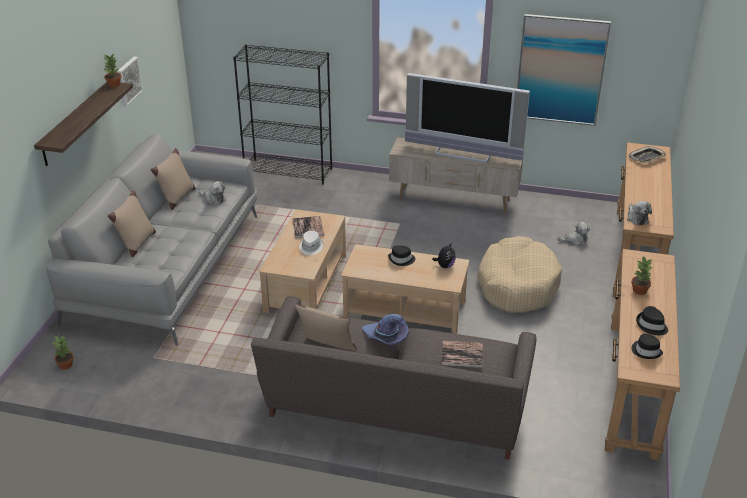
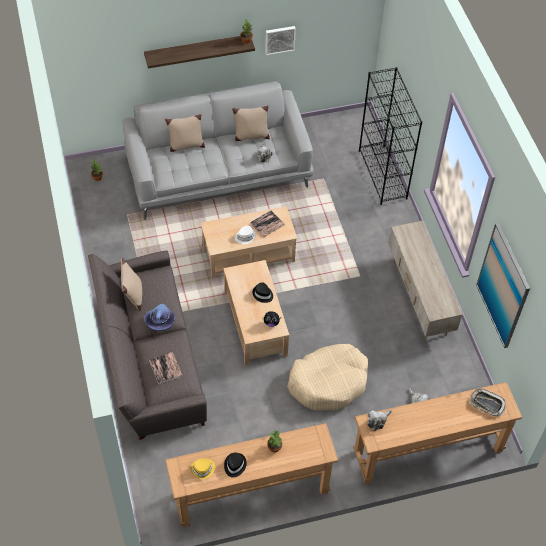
camera: 60 degrees right, 20 degrees up
television [405,73,530,163] -> none
black hat [631,334,663,359] -> yellow hat [191,458,215,479]

